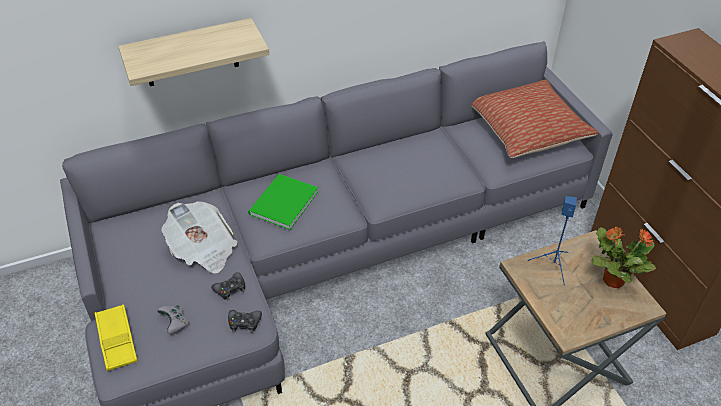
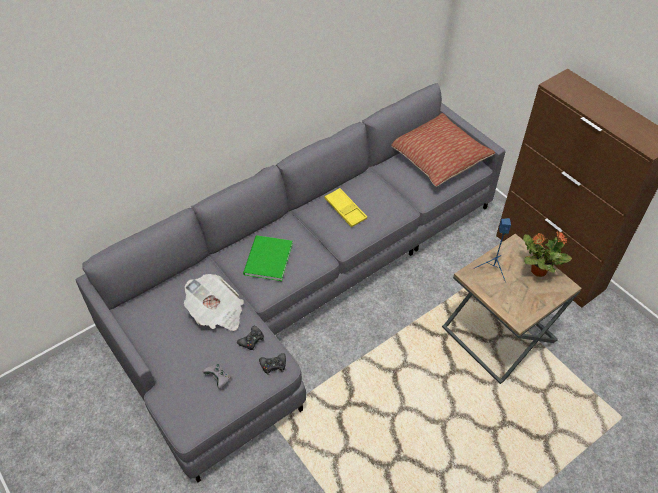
camera: 15 degrees left, 5 degrees up
yellow tray [95,304,138,371] -> yellow tray moved to [325,188,367,228]
shelf [118,18,269,86] -> none

